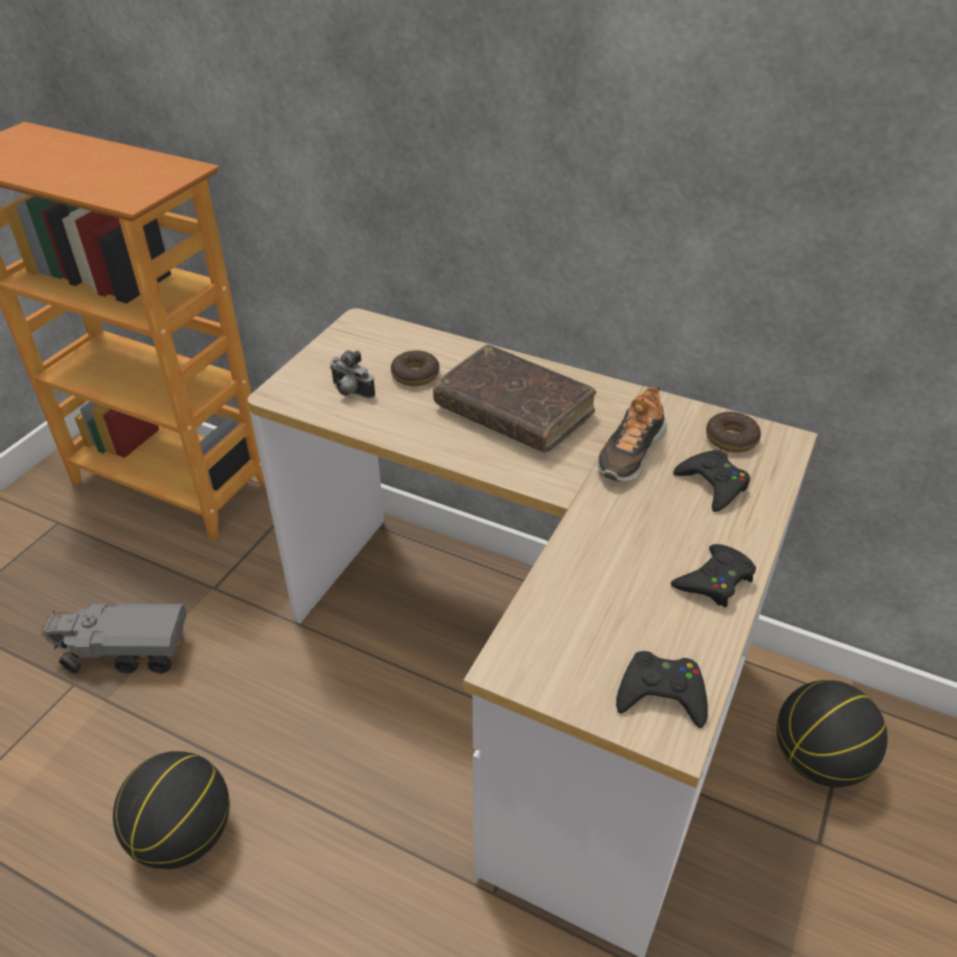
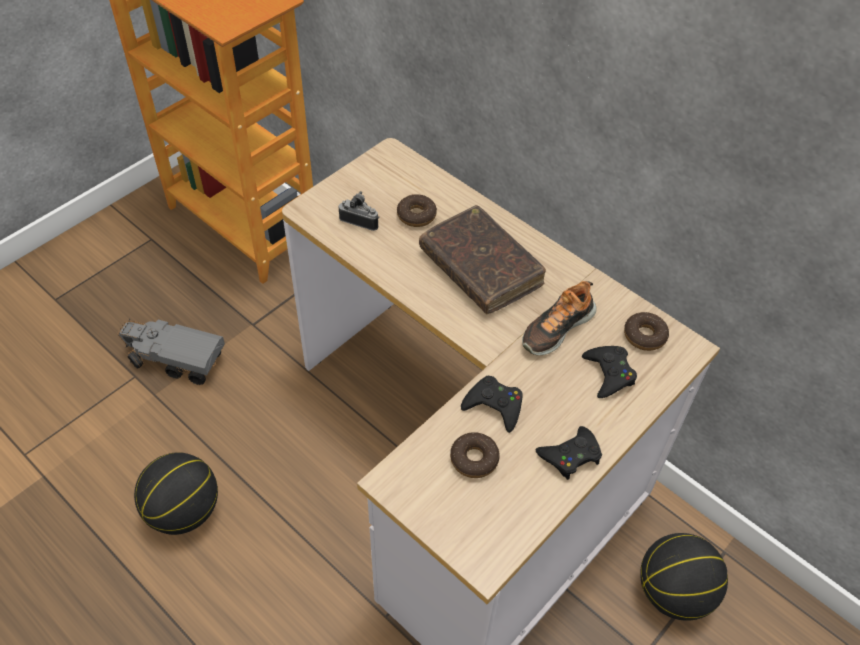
camera: 15 degrees right, 10 degrees up
camera [330,350,375,399] -> camera turned 150 degrees clockwise [339,191,379,231]
black game controller [616,651,708,728] -> black game controller moved to [461,376,523,433]
none -> donut [450,432,500,478]

